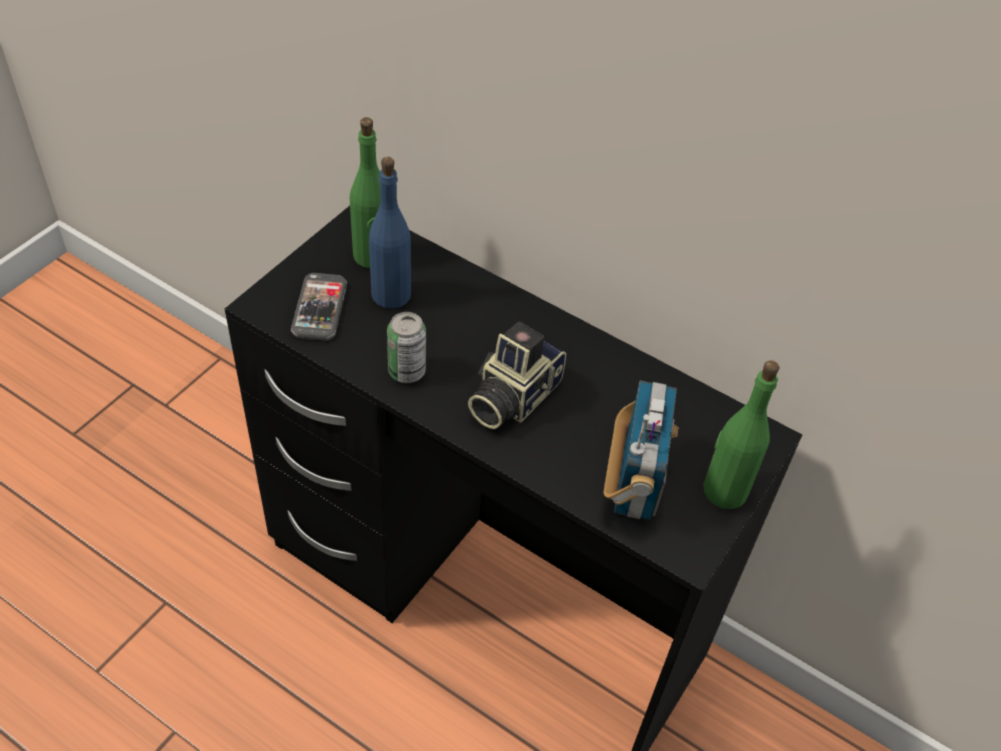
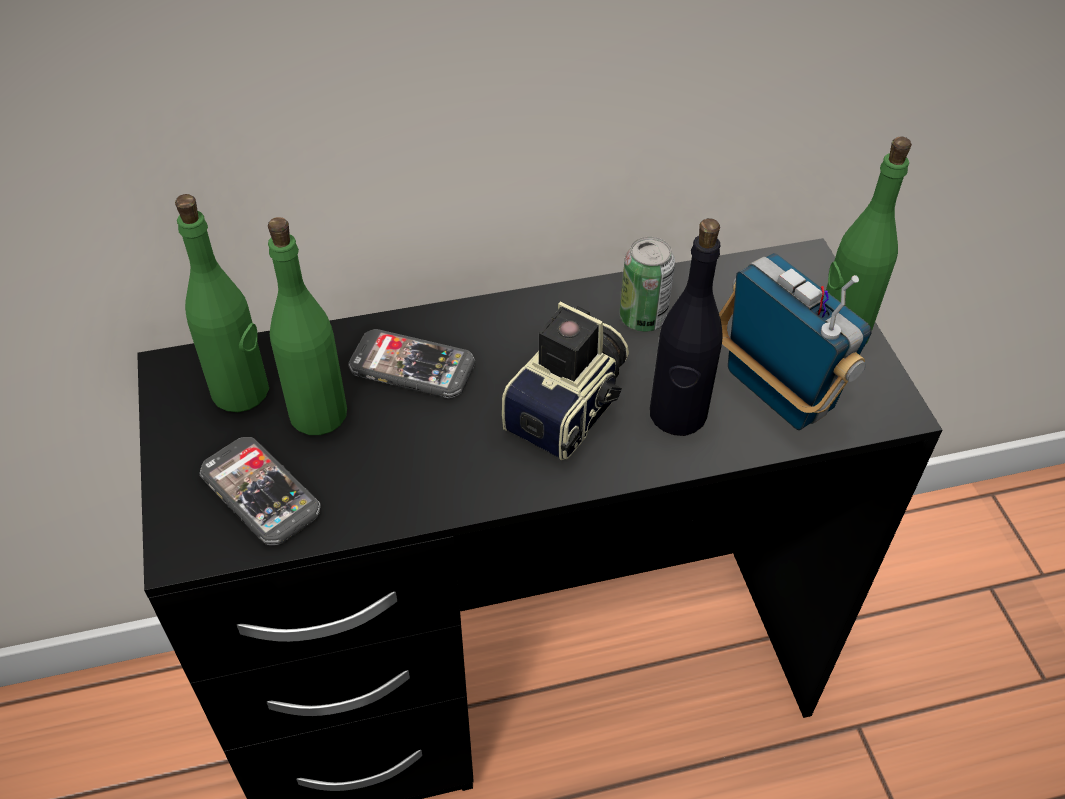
camera: 45 degrees left, 0 degrees up
blue bottle [369,157,411,309] -> green bottle [268,217,347,435]
can [387,312,426,383] -> can moved to [620,237,675,332]
camera [468,321,566,429] -> camera turned 135 degrees counterclockwise [502,302,629,460]
none -> phone [348,329,475,398]
none -> black bottle [650,218,723,436]

